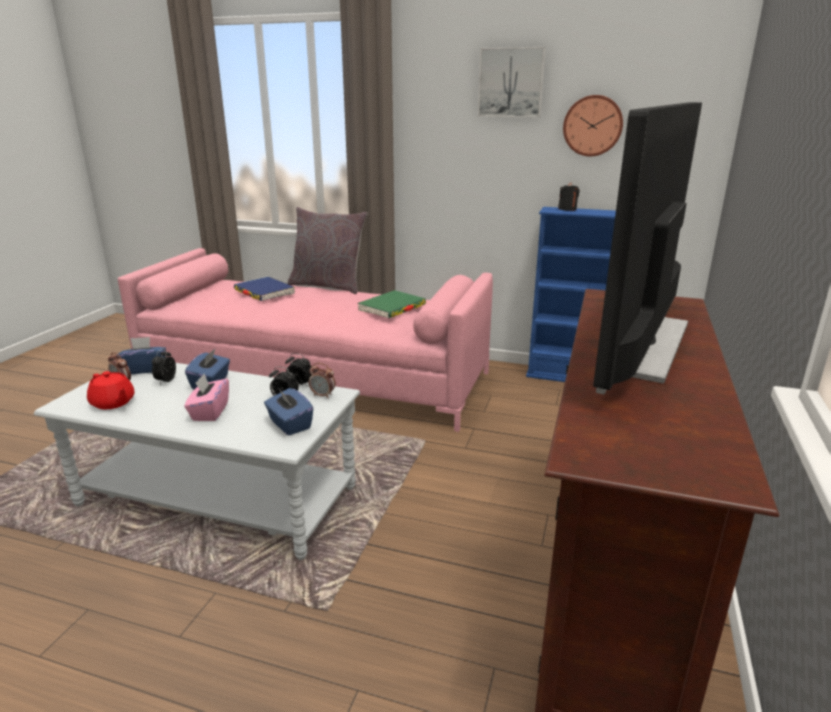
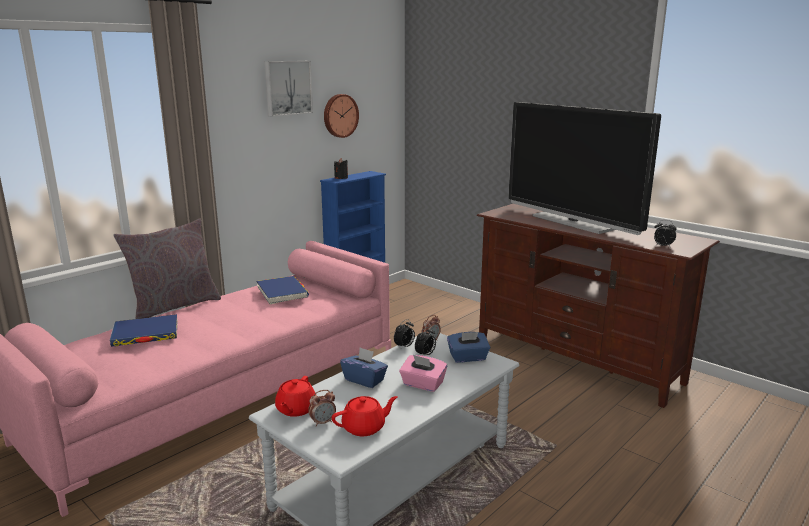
camera: 65 degrees left, 5 degrees down
blue tissue box [117,337,166,374] -> red teapot [275,376,315,417]
alarm clock [152,348,176,385] -> alarm clock moved to [654,220,677,248]
green book [357,290,426,318] -> blue book [256,276,309,304]

